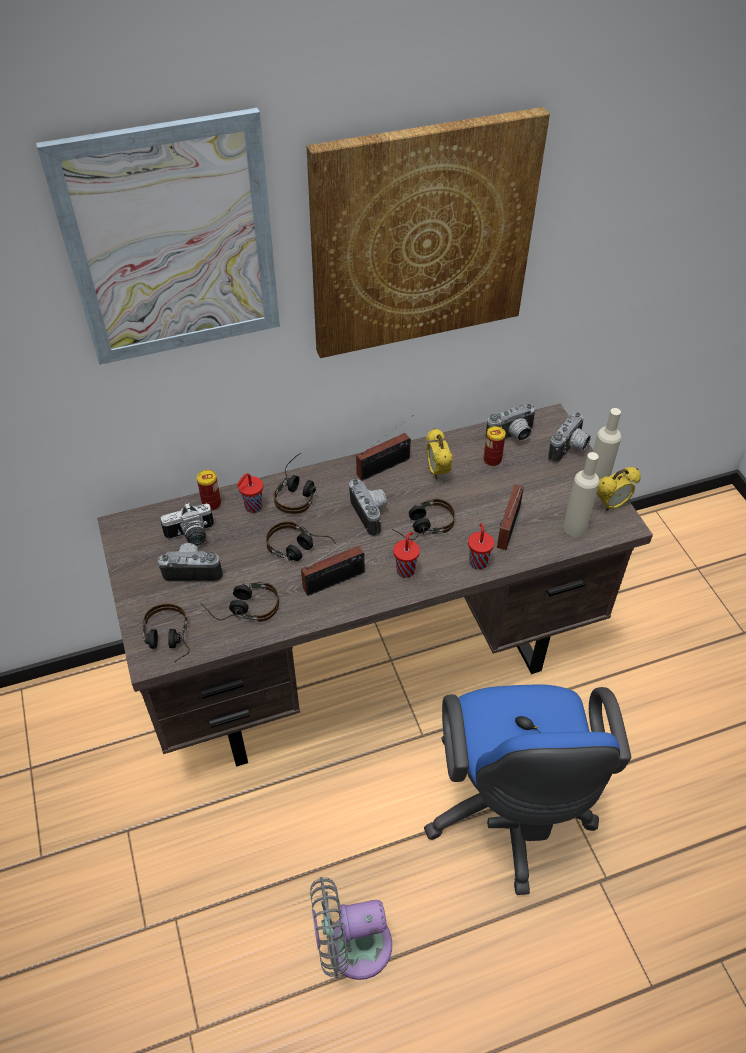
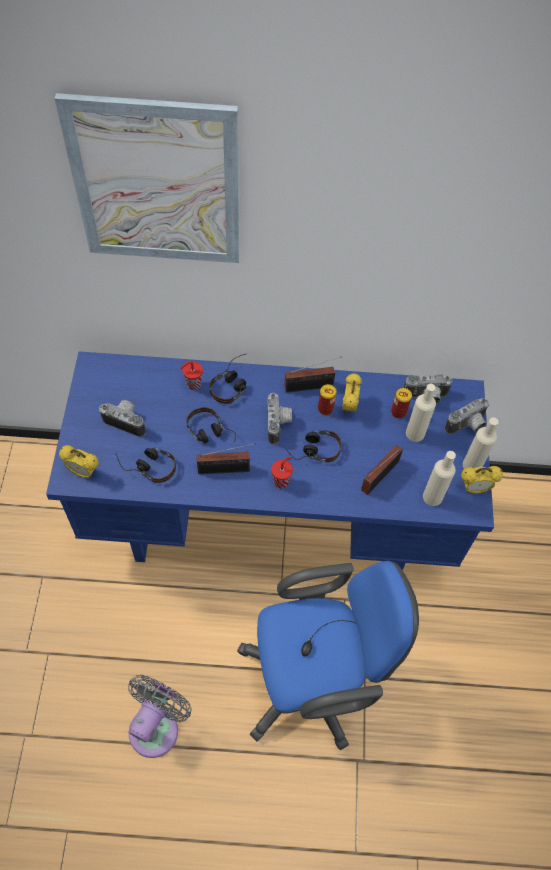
camera: 20 degrees right, 10 degrees up
brown desk [97,404,653,767] -> blue desk [46,351,494,570]
headphones [143,604,190,663] -> alarm clock [59,445,99,478]
camera [161,503,214,546] -> none
can [197,470,221,511] -> can moved to [318,384,336,415]
picture [307,107,550,358] -> none
grey fan [310,877,392,980] -> grey fan turned 105 degrees clockwise [128,675,192,758]
blue office chair [424,684,631,895] -> blue office chair turned 120 degrees counterclockwise [237,561,419,750]
red cup [468,523,494,570] -> none
none -> beige bottle [406,384,436,442]

